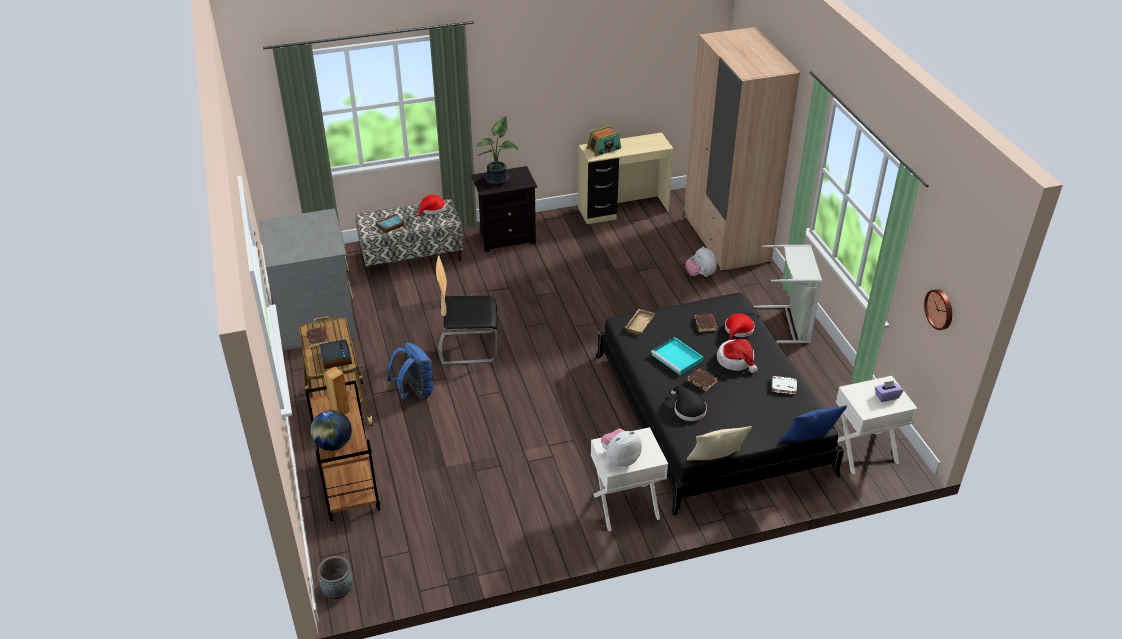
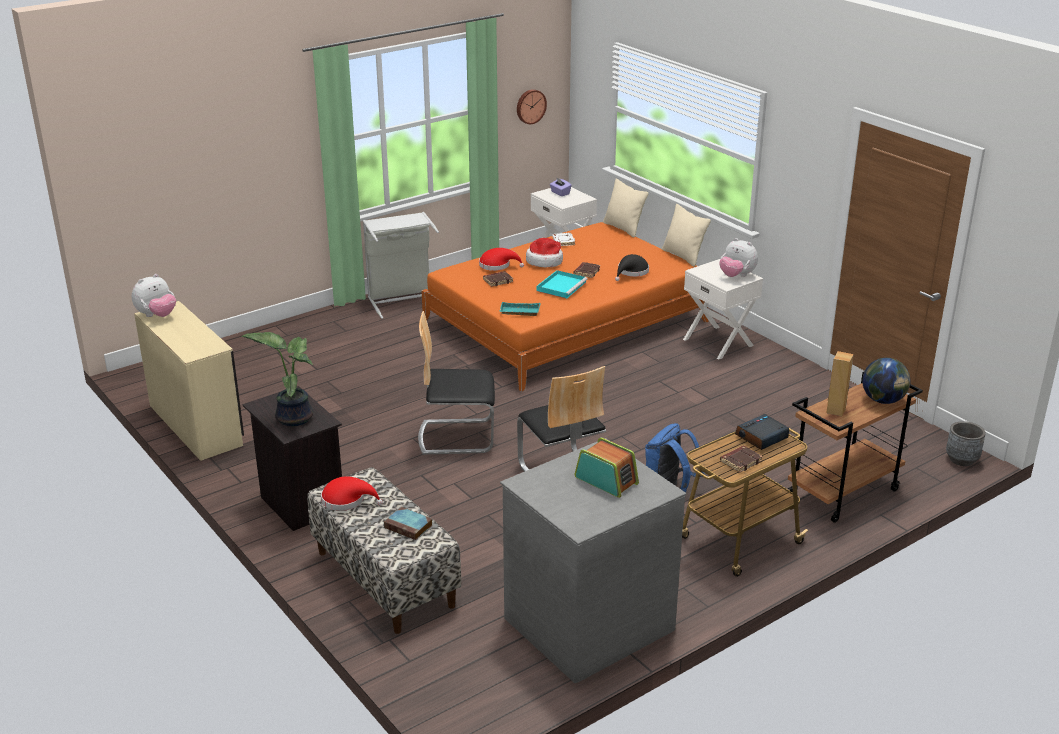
camera: 110 degrees left, 10 degrees down
radio [587,126,621,156] -> radio moved to [574,437,639,498]
black bed [596,293,844,516] -> orange bed [421,222,709,392]
beige tray [625,309,655,335] -> turquoise tray [499,302,540,316]
beige wardrobe [684,27,800,272] -> none
plush toy [686,246,717,277] -> plush toy moved to [132,274,176,317]
blue pillow [781,405,847,442] -> beige pillow [603,178,649,238]
none -> chair [418,311,495,454]

